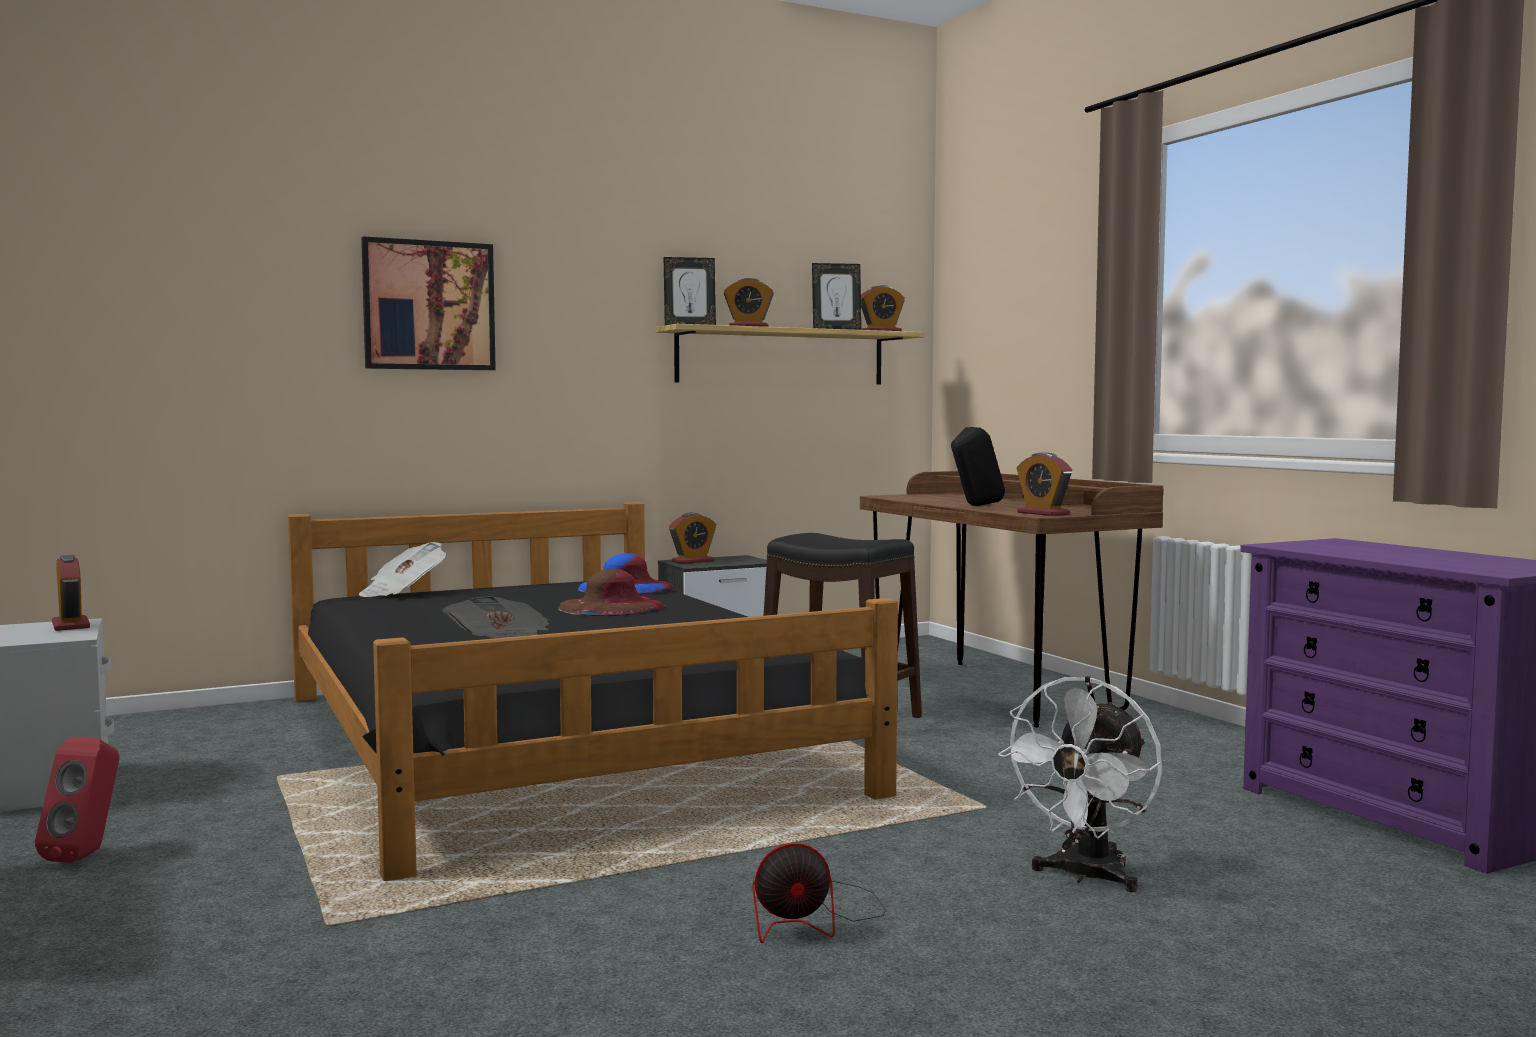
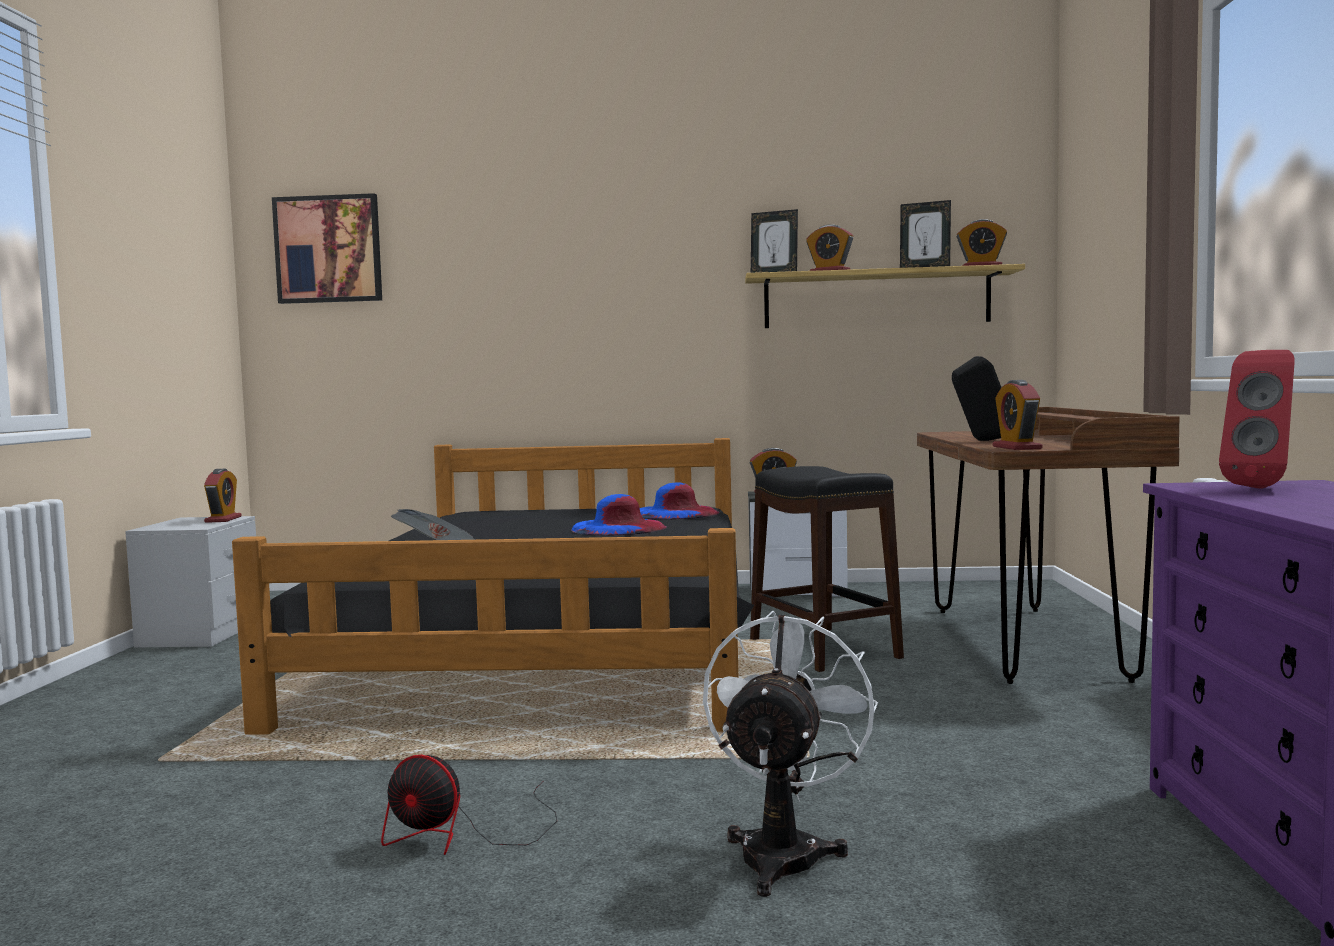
camera: 30 degrees right, 0 degrees up
red speaker [35,737,119,863] -> red speaker moved to [1219,350,1295,489]
newspaper [359,542,446,597] -> none
picture [361,236,496,370] -> picture moved to [272,193,382,304]
brown hat [558,569,666,616] -> blue hat [571,494,666,536]
white fan [998,676,1162,892] -> white fan turned 135 degrees clockwise [703,611,878,897]

